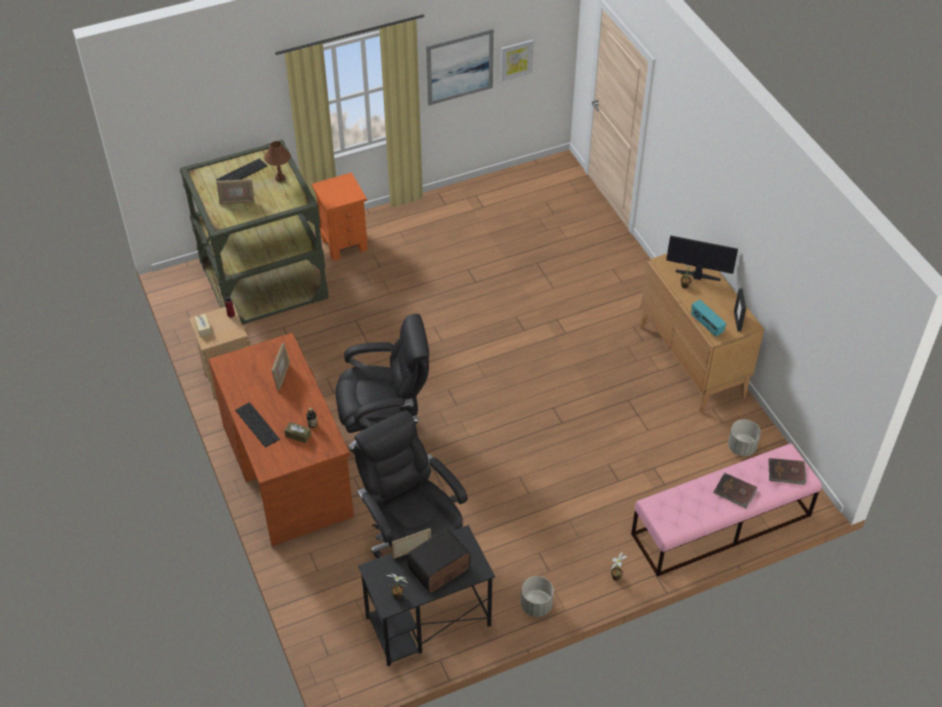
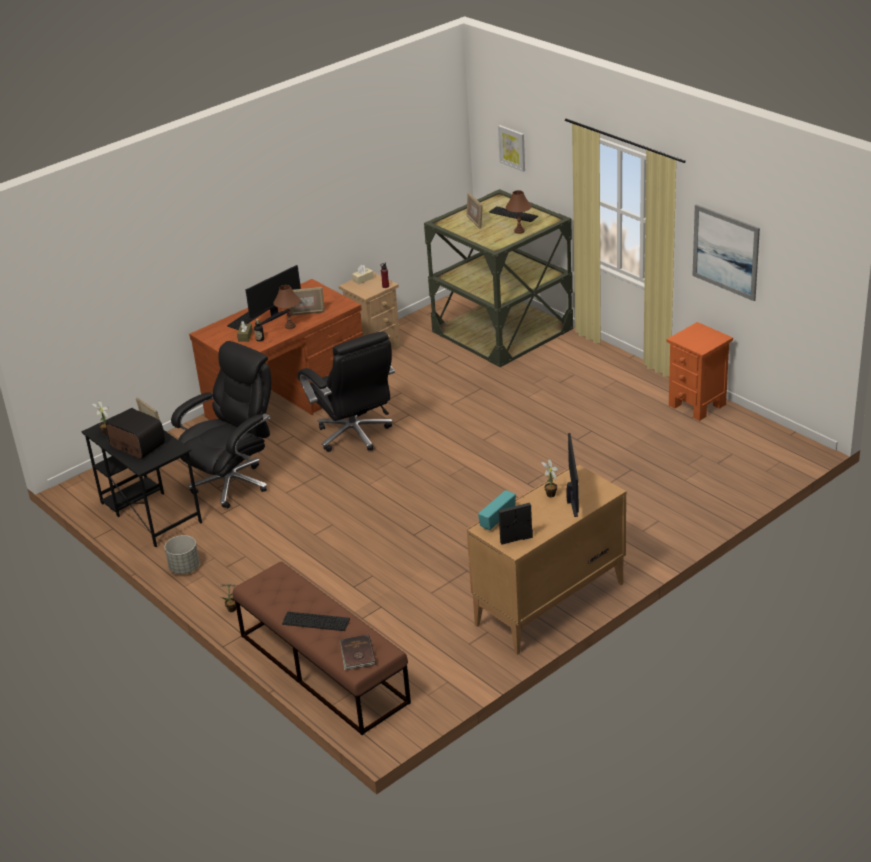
camera: 75 degrees right, 15 degrees down
orange nightstand [312,172,368,261] -> orange nightstand moved to [667,322,733,421]
picture [501,40,533,81] -> picture moved to [498,125,525,172]
pink bench [631,444,821,577] -> brown bench [233,562,411,735]
brown book [714,473,757,508] -> keyboard [282,612,350,631]
grey planter [728,419,761,456] -> none
none -> monitor [246,265,301,325]
none -> brown table lamp [274,285,300,329]

